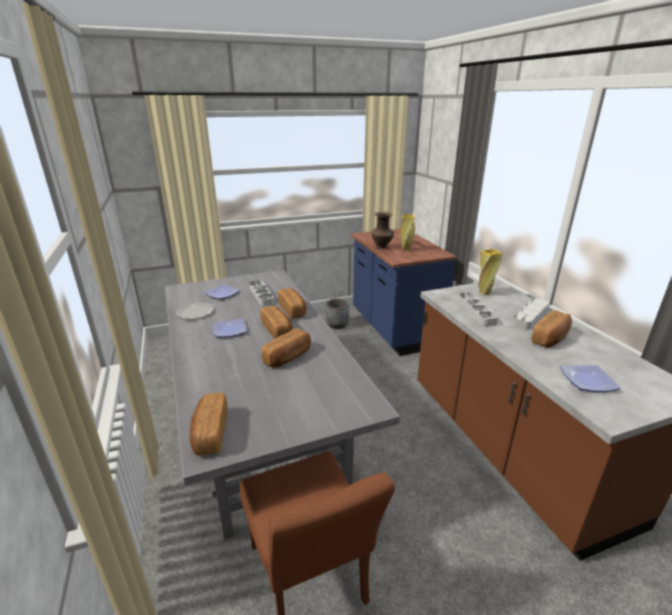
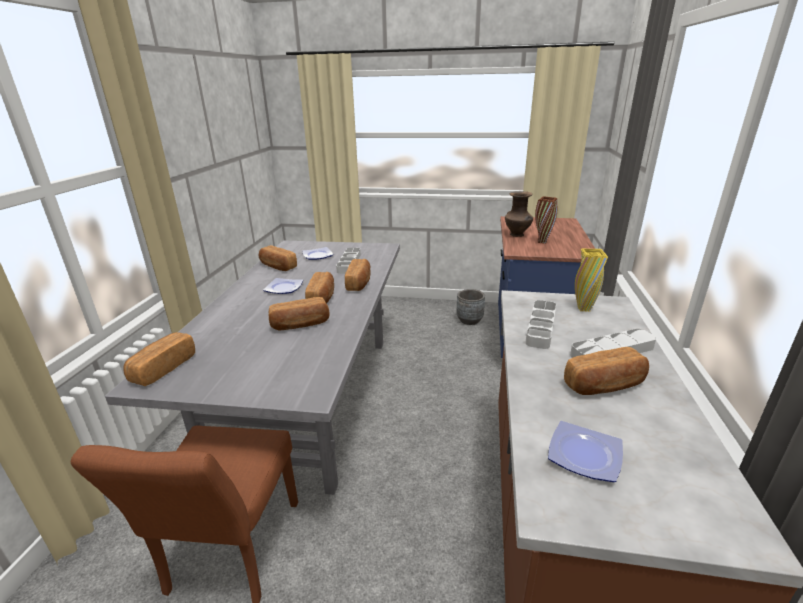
camera: 30 degrees right, 0 degrees up
plate [176,302,215,319] -> bread [259,245,297,271]
yellow vase [399,214,415,251] -> brown vase [535,196,558,244]

